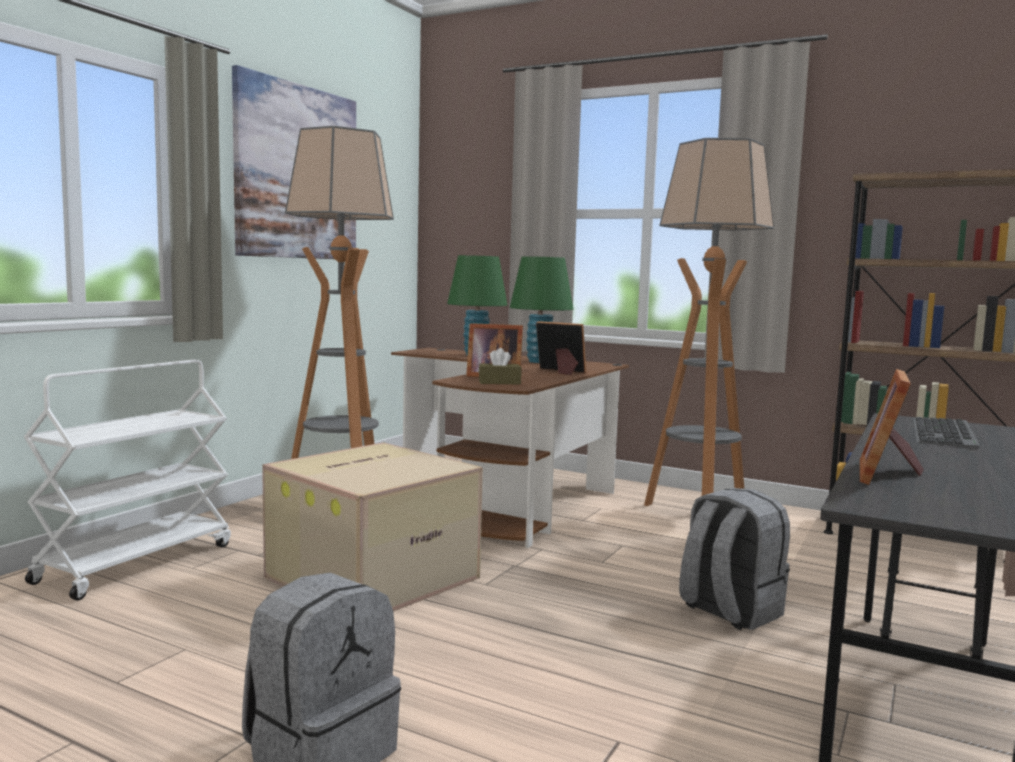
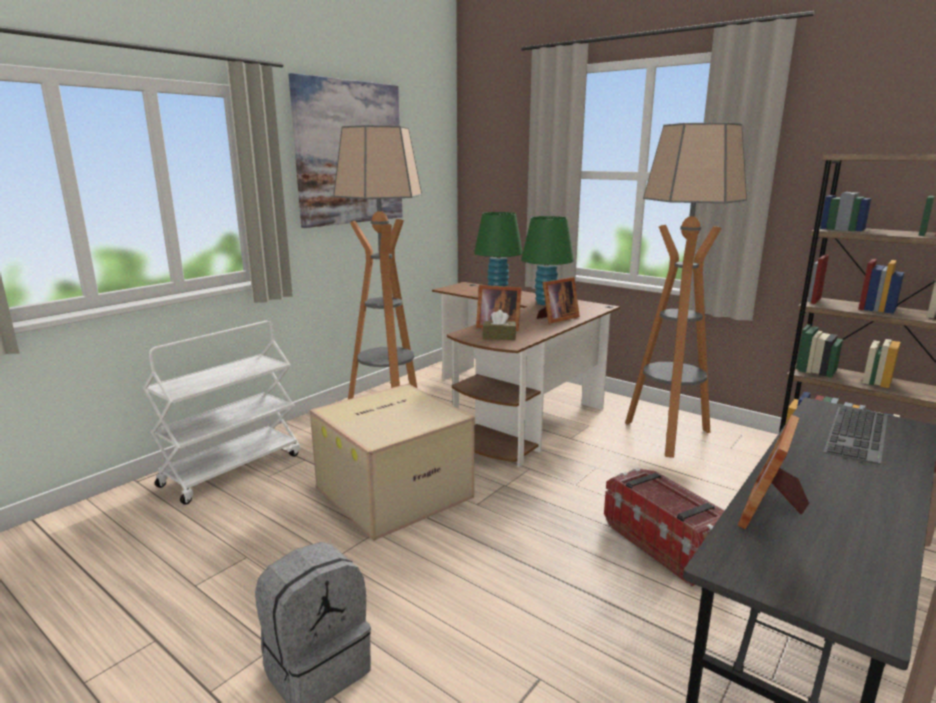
camera: 10 degrees right, 10 degrees up
picture frame [536,321,586,375] -> picture frame turned 105 degrees clockwise [537,277,580,323]
grey backpack [679,488,790,630] -> storage box [604,468,725,587]

